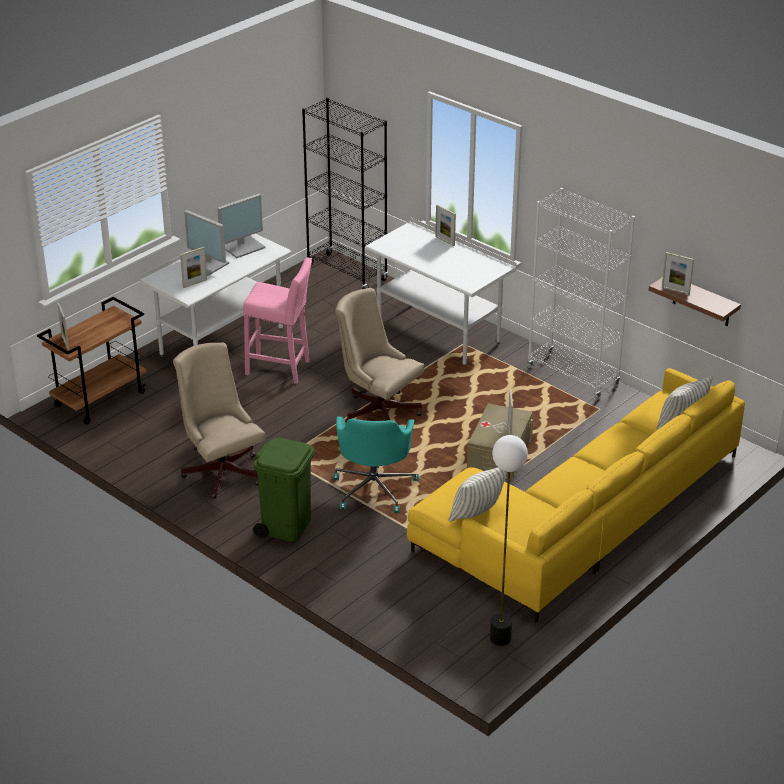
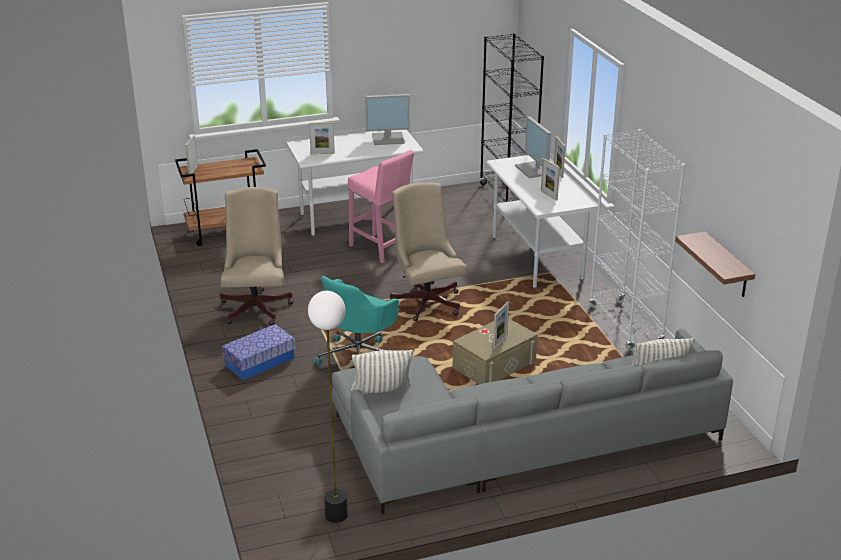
camera: 30 degrees right, 5 degrees down
monitor [184,210,229,276] -> monitor moved to [515,116,551,178]
green trash can [253,438,315,542] -> storage box [222,324,295,380]
yellow sofa [407,368,745,623] -> grey sofa [332,329,733,515]
picture frame [662,252,694,295] -> picture frame moved to [541,158,560,201]

